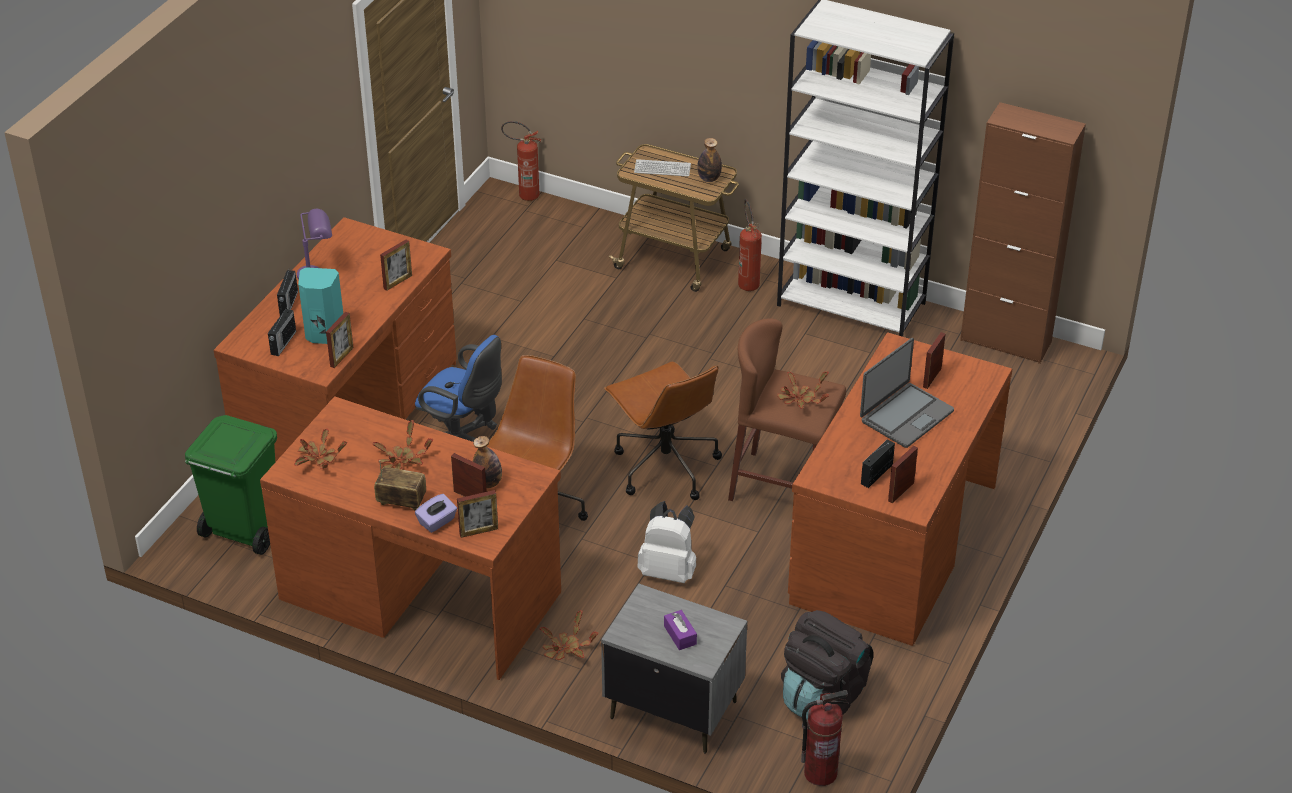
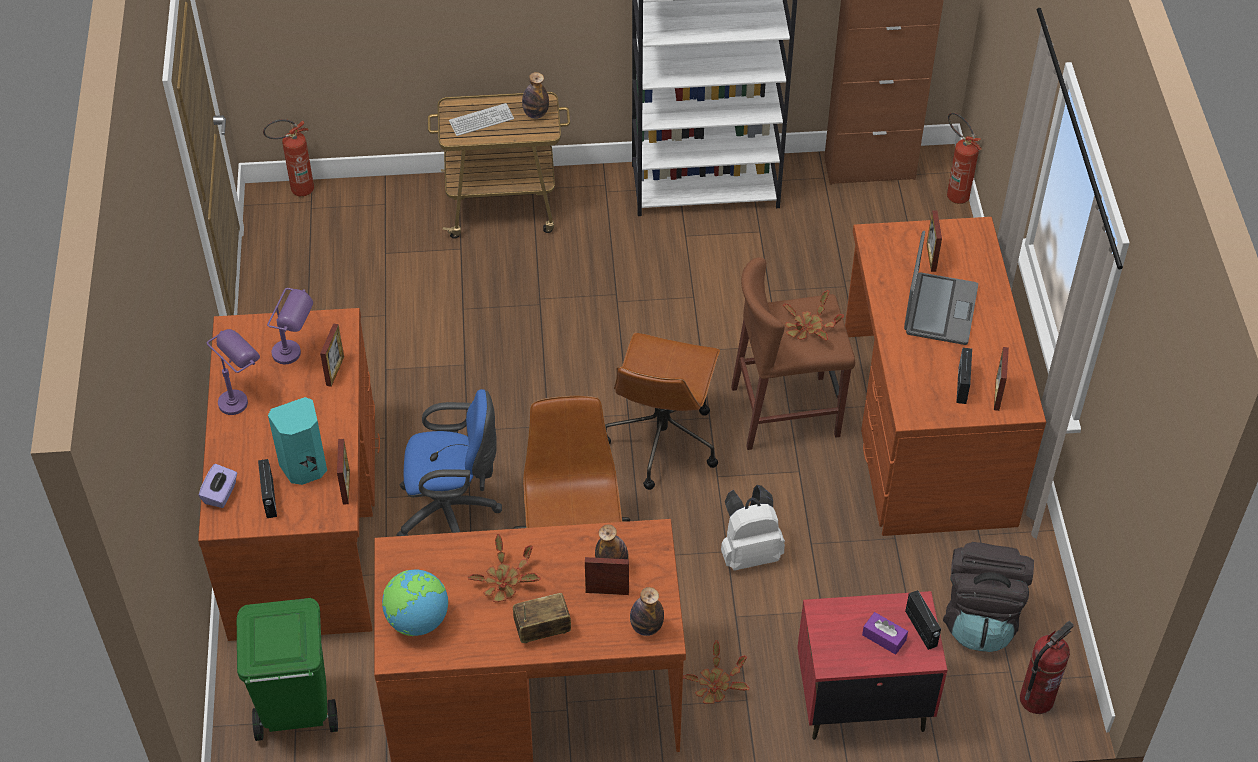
camera: 30 degrees left, 10 degrees up
radio [277,270,298,316] -> radio moved to [905,590,941,650]
potted plant [294,429,348,469] -> globe [382,570,448,636]
purple tissue box [415,494,457,533] -> purple tissue box moved to [198,464,237,508]
picture frame [457,490,498,538] -> bottle [630,587,664,636]
grey nightstand [601,584,747,754] -> red nightstand [797,591,947,740]
brown office chair [604,362,722,500] -> brown office chair turned 75 degrees clockwise [605,333,720,490]
fire extinguisher [738,199,762,291] -> fire extinguisher moved to [947,112,982,204]
none -> purple table lamp [267,288,313,364]

